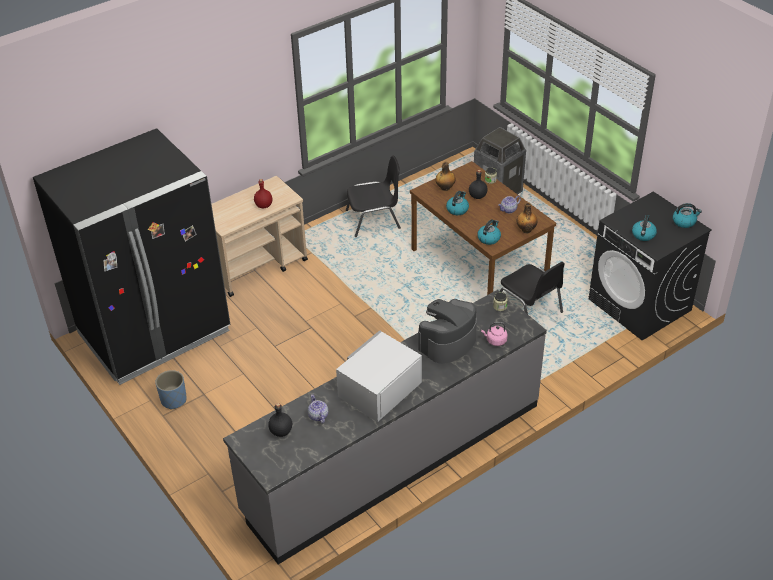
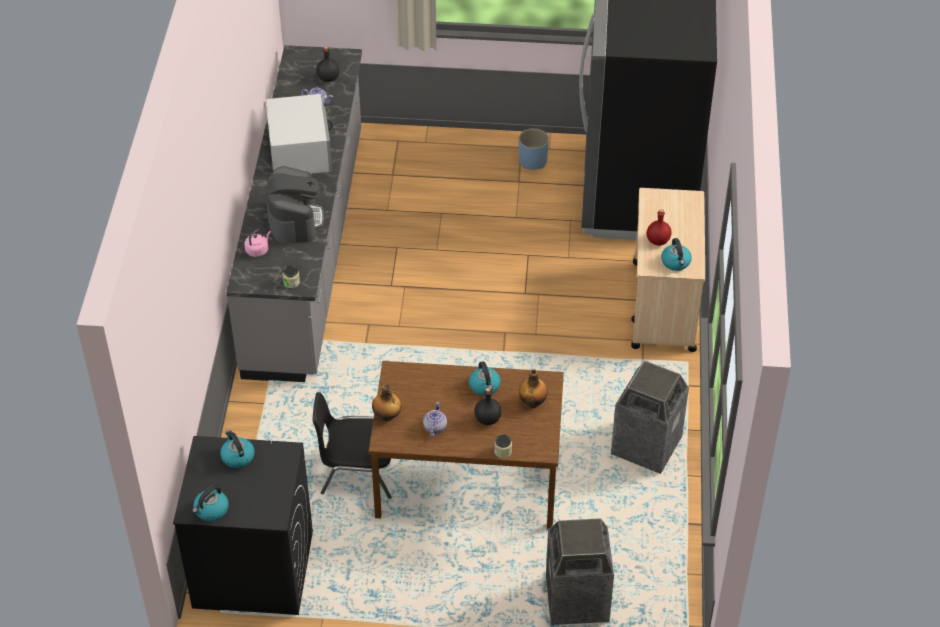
camera: 130 degrees right, 5 degrees up
black chair [346,155,401,237] -> trash can [611,360,689,474]
kettle [477,219,501,245] -> kettle moved to [661,238,692,271]

